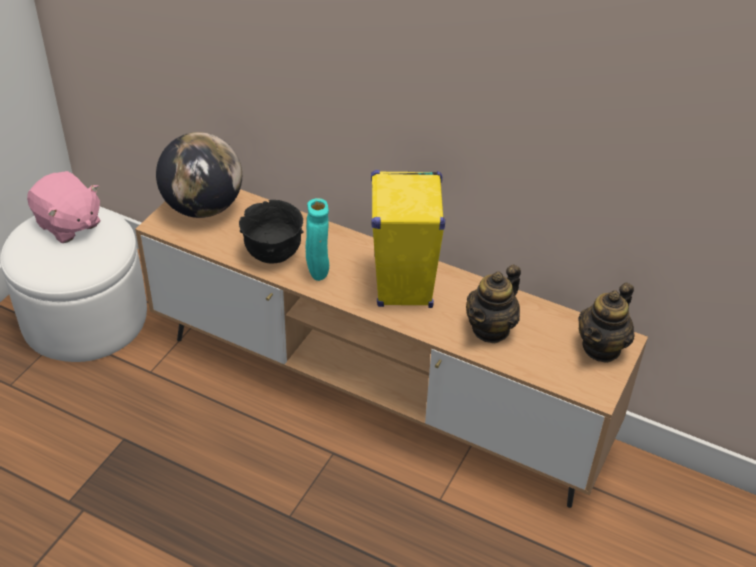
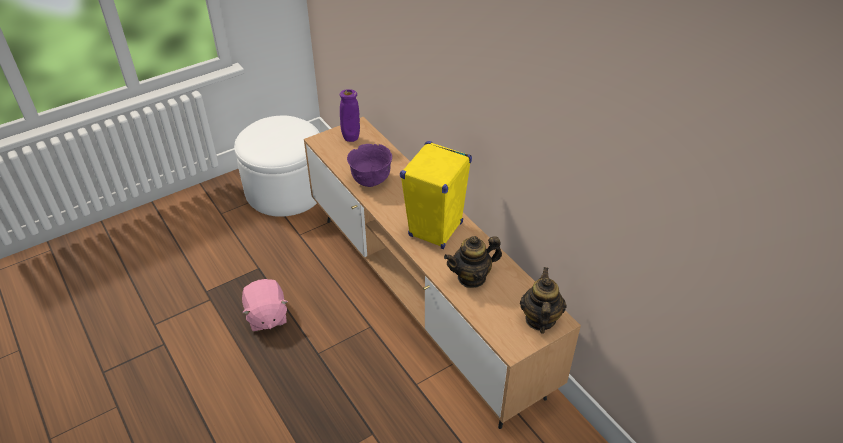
camera: 30 degrees right, 0 degrees up
pink plush toy [27,171,101,243] -> pink plush toy moved to [242,279,288,332]
globe [156,132,242,218] -> purple vase [340,89,360,142]
black bowl [239,200,304,263] -> purple bowl [347,144,392,187]
turquoise vase [306,198,329,281] -> none
teapot [578,283,634,363] -> teapot turned 120 degrees clockwise [520,267,567,334]

